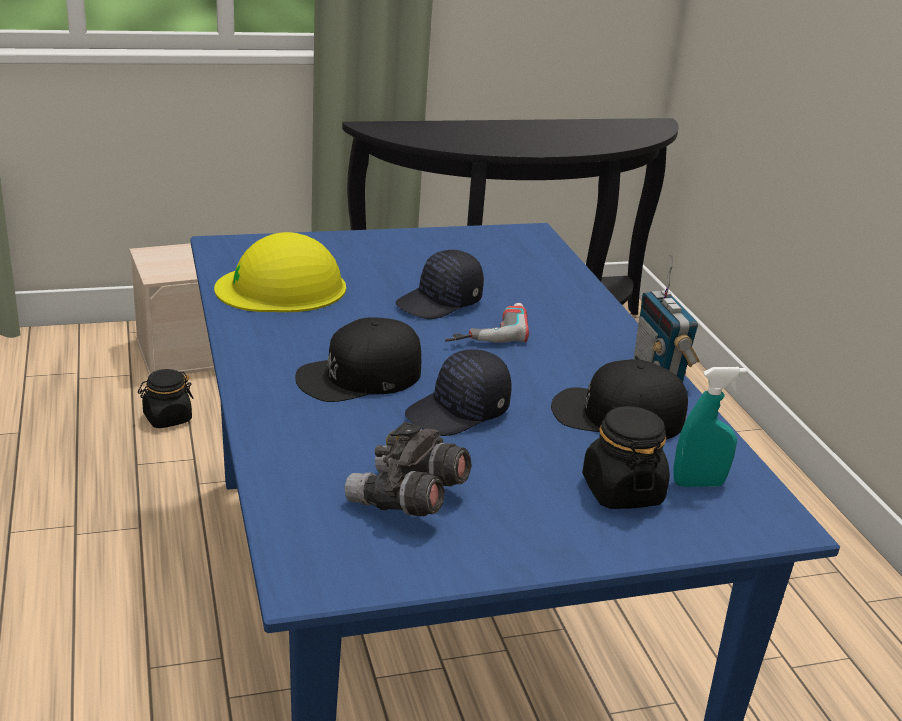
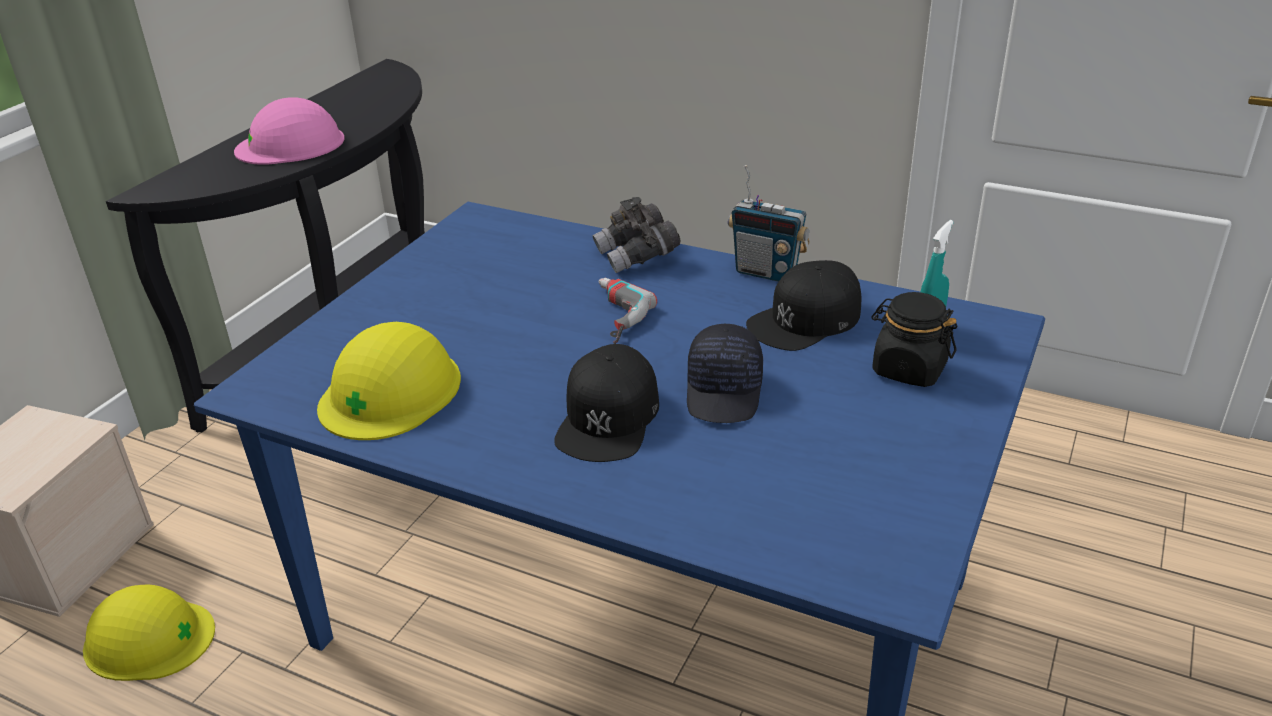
camera: 45 degrees left, 5 degrees up
black jar [138,369,194,428] -> yellow hard hat [83,584,215,681]
grey binoculars [345,422,472,516] -> grey binoculars moved to [593,197,681,273]
black cap [396,250,484,319] -> none
none -> pink hard hat [234,98,345,165]

